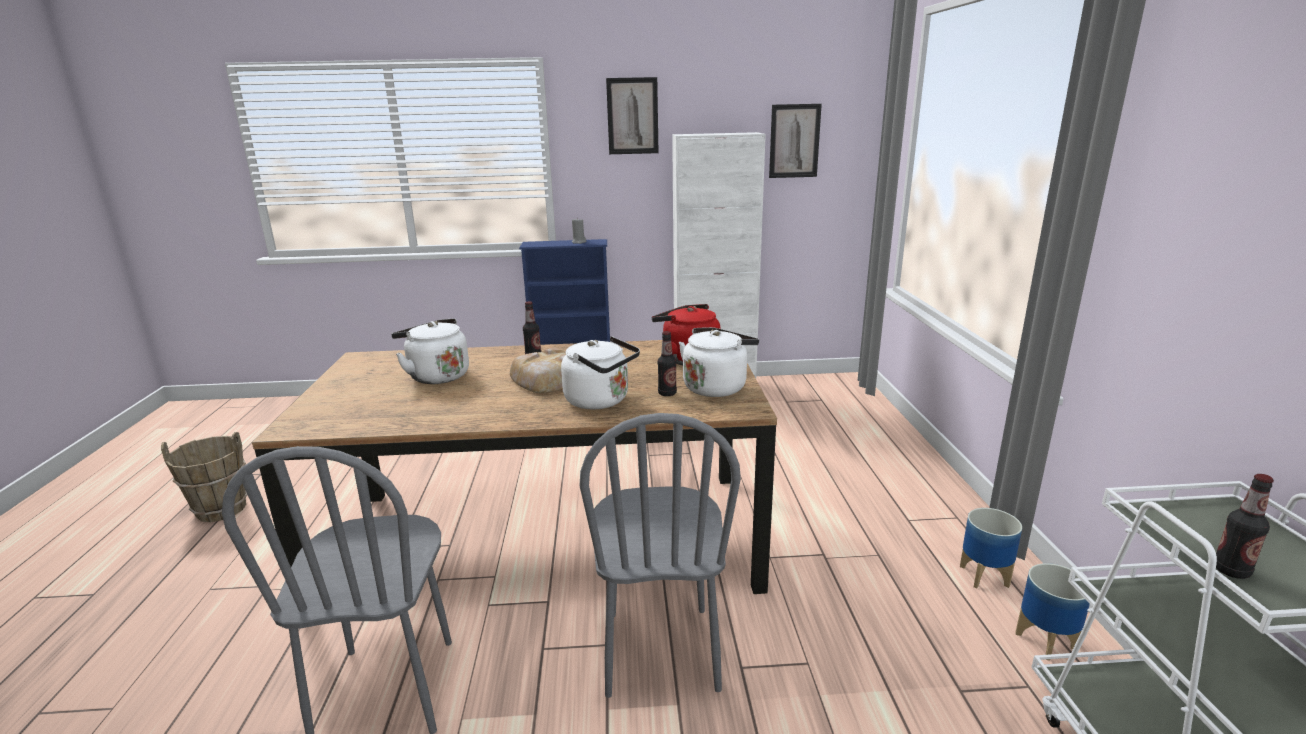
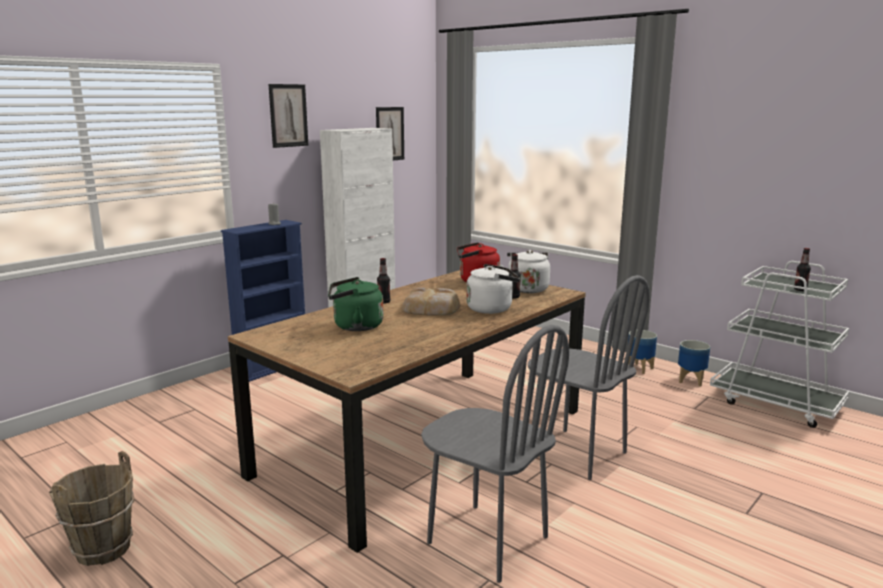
camera: 45 degrees left, 5 degrees down
white kettle [391,318,469,384] -> green kettle [328,277,383,331]

